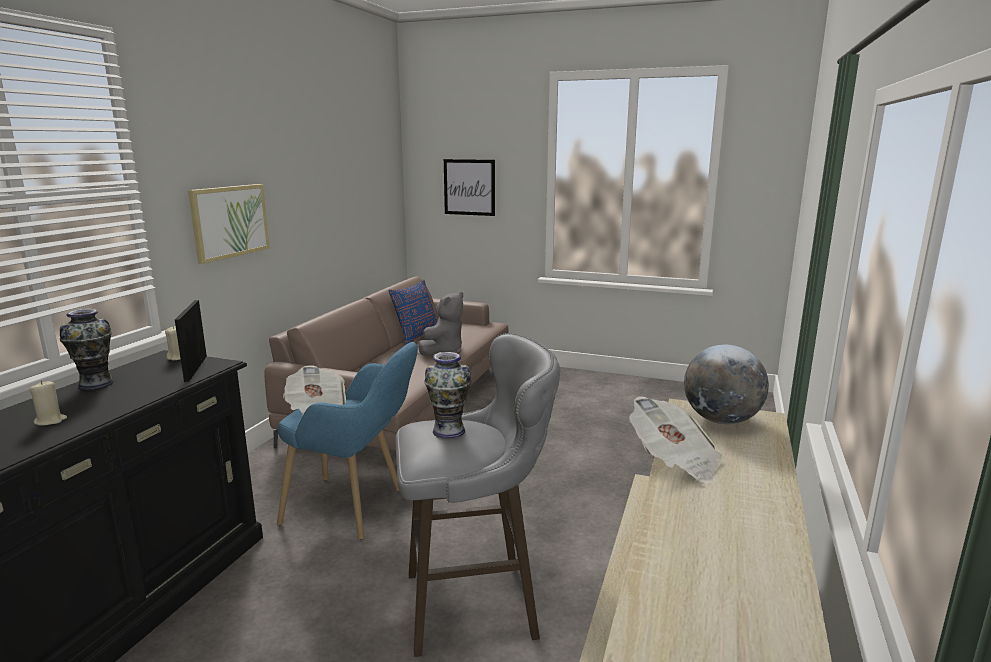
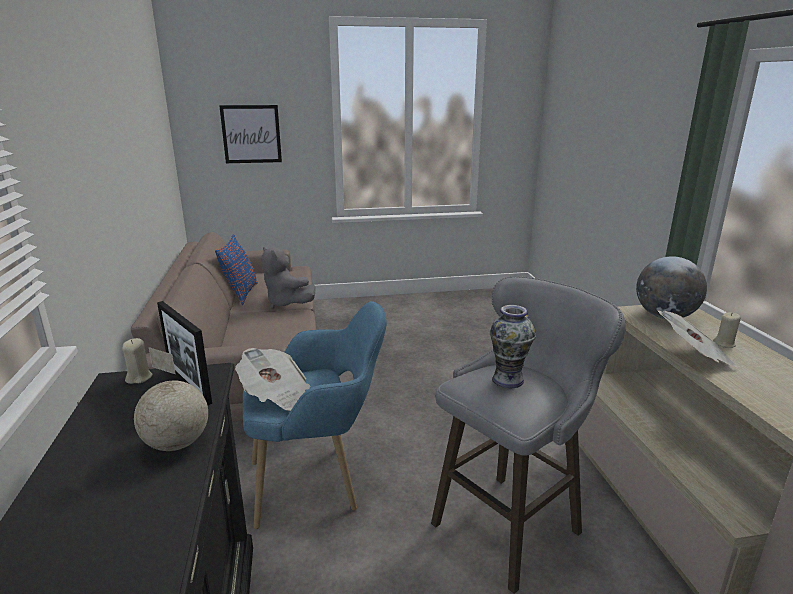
camera: 30 degrees left, 5 degrees up
beige candle [29,381,67,426] -> beige candle moved to [713,312,741,348]
vase [60,309,114,390] -> none
picture [188,184,270,264] -> none
grey plush toy [418,292,463,356] -> grey plush toy turned 135 degrees clockwise [261,247,316,309]
none -> globe [134,347,208,451]

